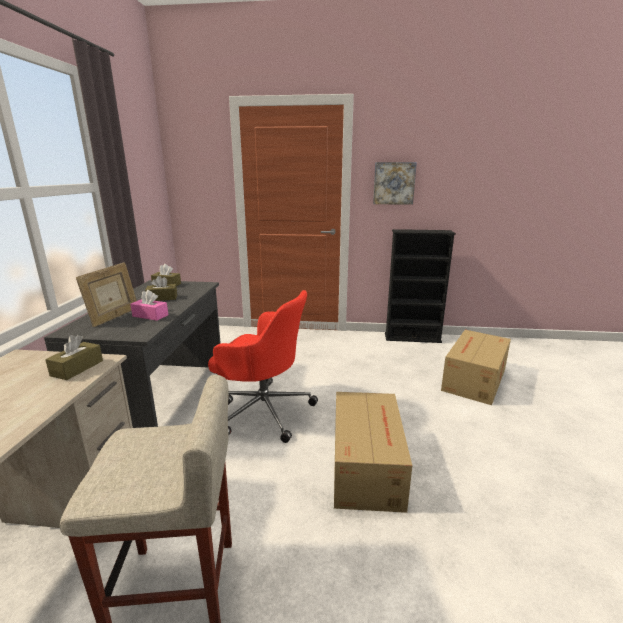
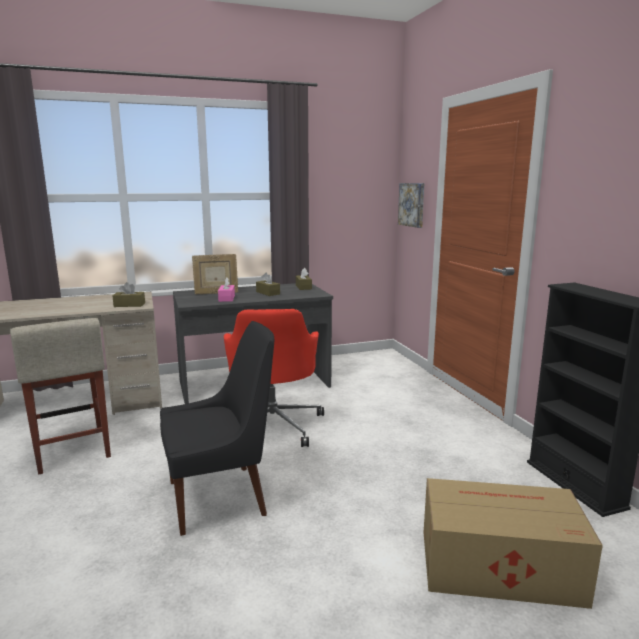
camera: 65 degrees right, 5 degrees down
cardboard box [334,392,412,513] -> black chair [160,321,274,536]
picture [373,162,417,205] -> picture moved to [398,183,424,228]

